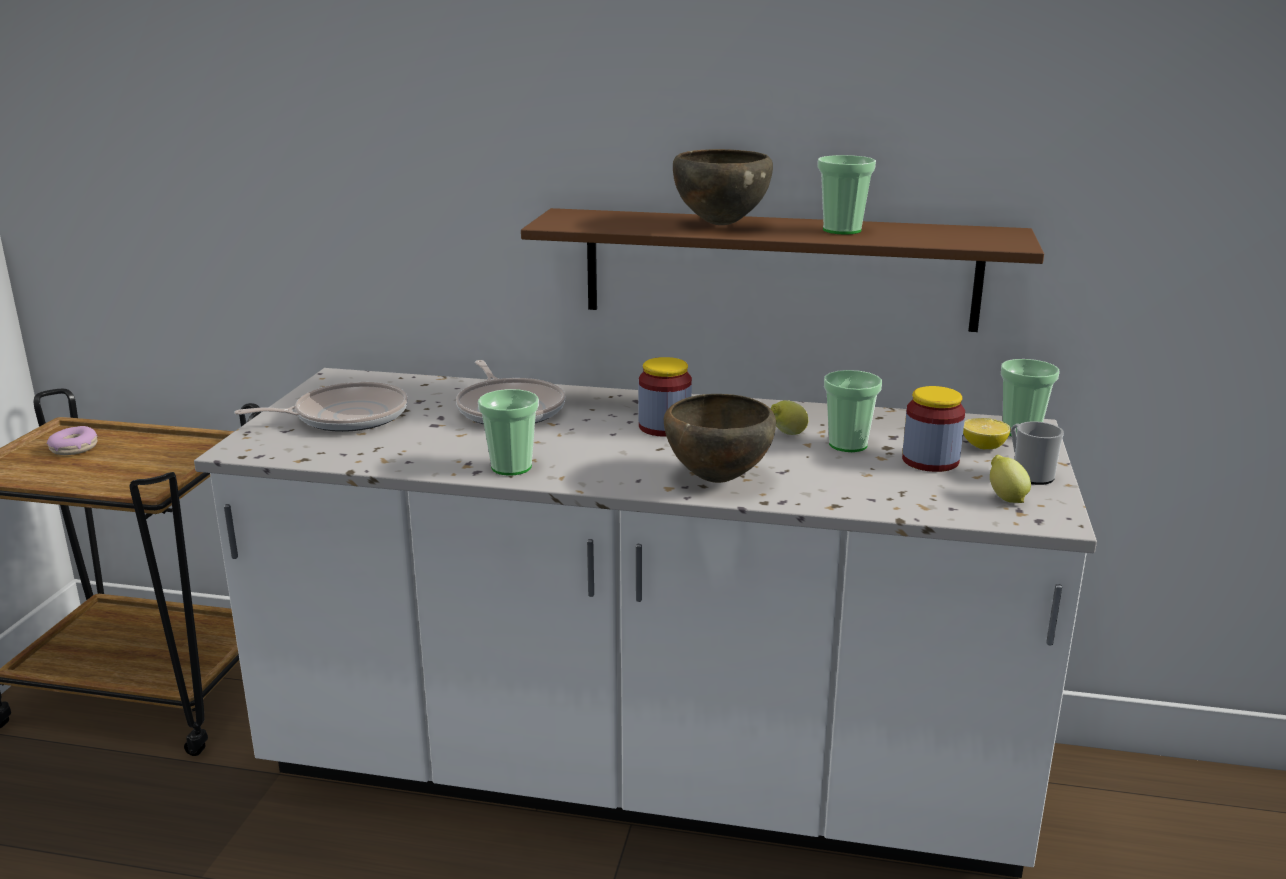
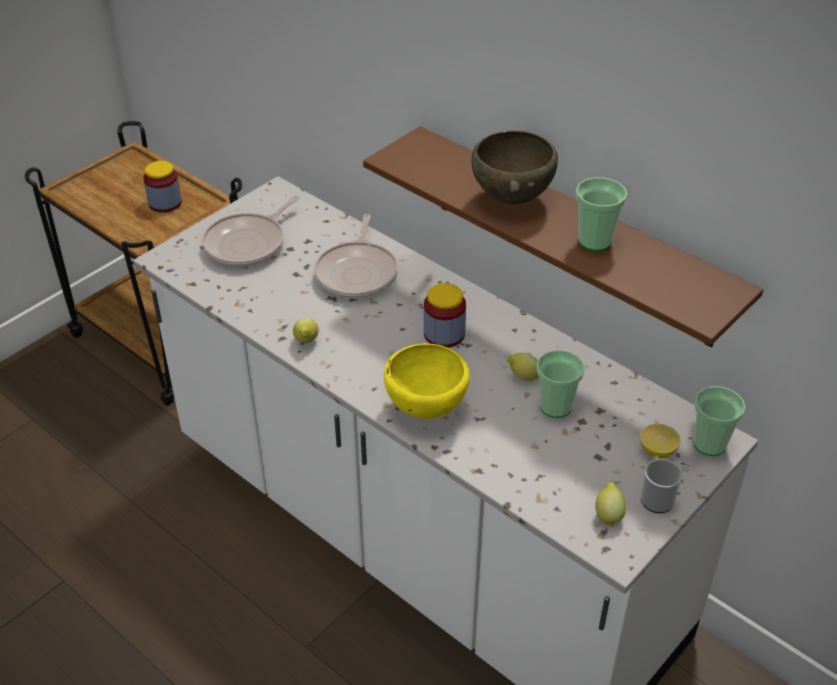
camera: 30 degrees right, 20 degrees up
donut [47,426,98,455] -> none
frying pan [234,382,408,432] -> frying pan turned 120 degrees clockwise [202,196,300,267]
cup [478,389,539,476] -> lemon [293,318,319,343]
brown bowl [664,394,776,483] -> yellow bowl [384,343,470,419]
jar [902,386,965,472] -> jar moved to [143,161,182,213]

